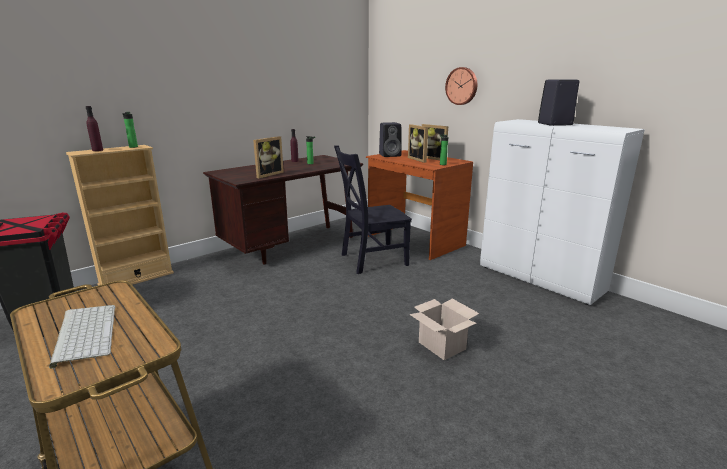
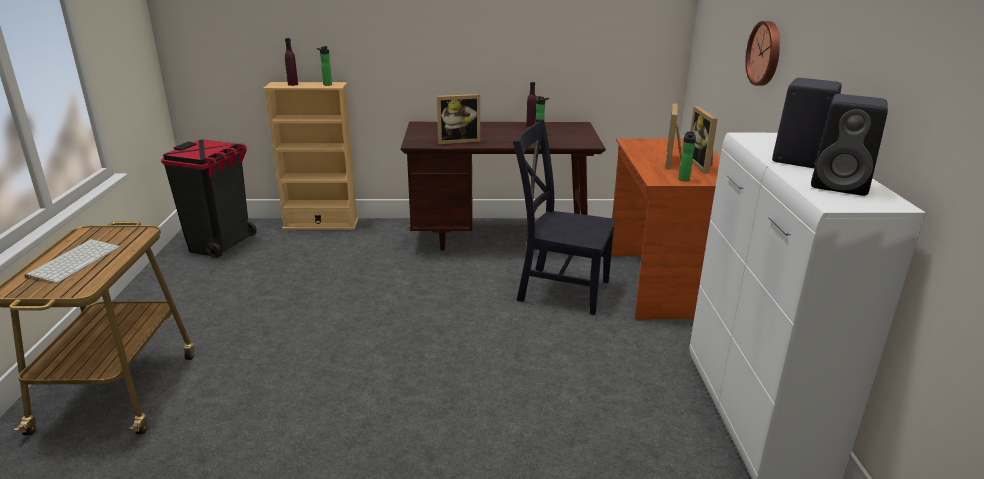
camera: 40 degrees right, 5 degrees up
black speaker [379,122,401,157] -> black speaker moved to [811,94,888,196]
cardboard box [409,299,479,360] -> none

